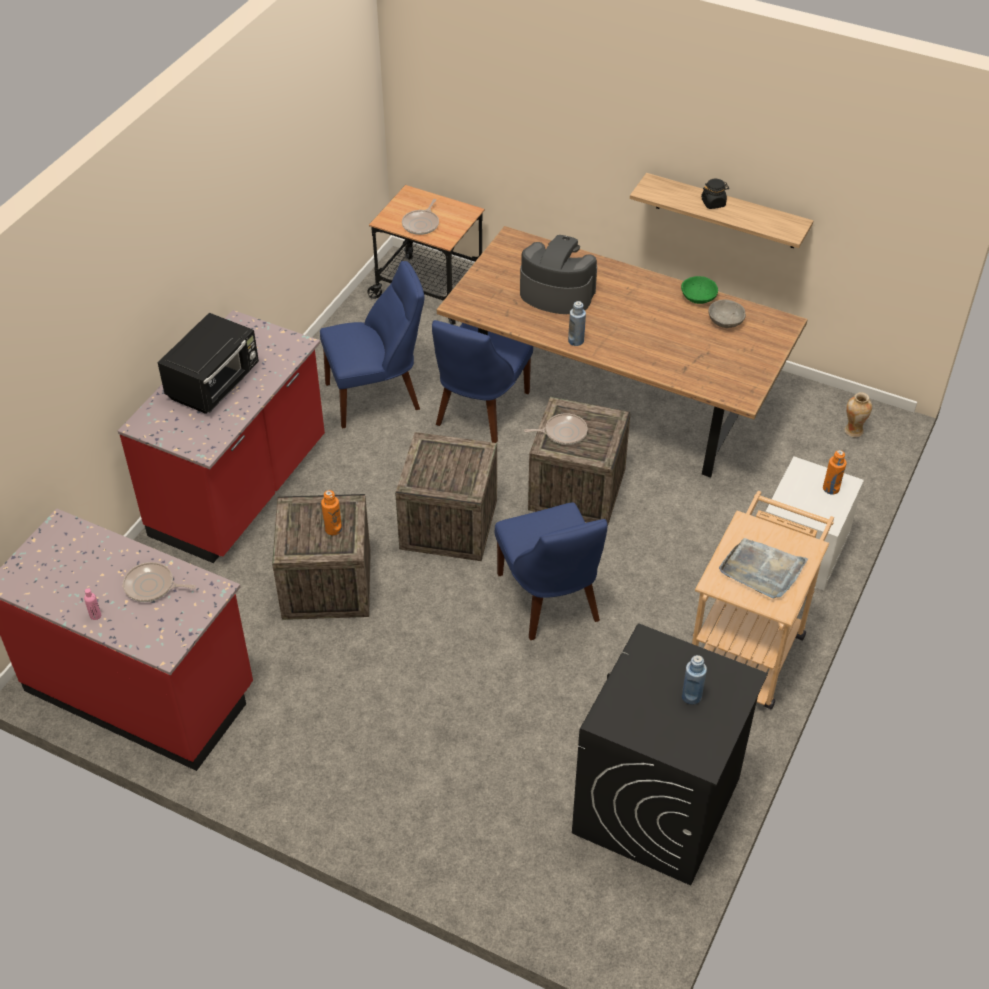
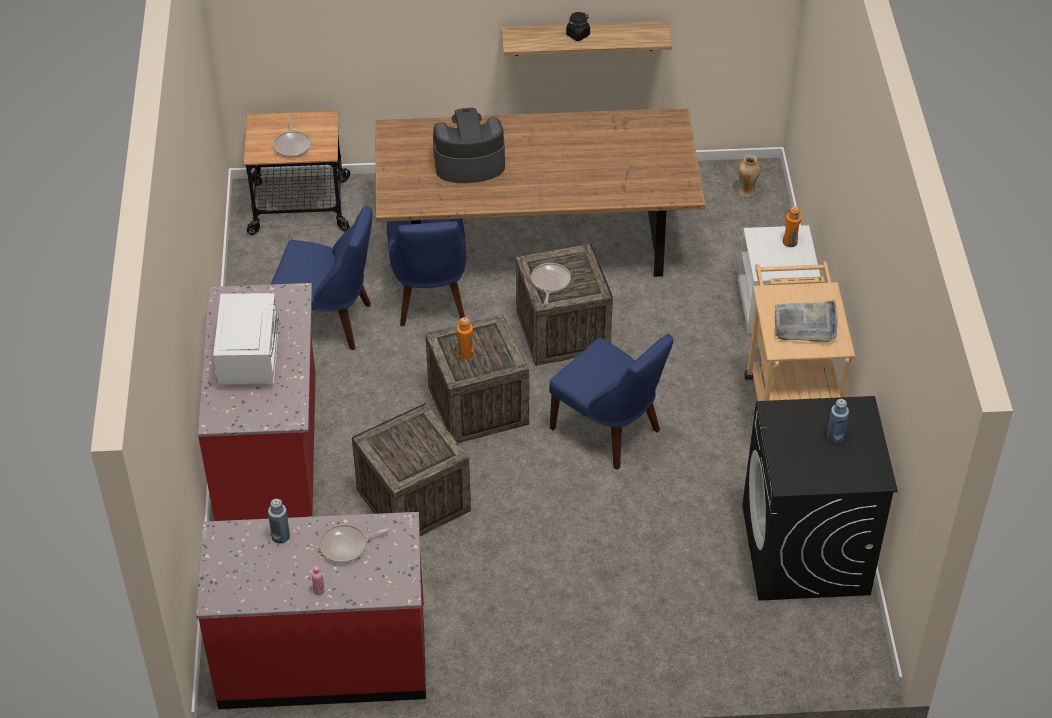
camera: 30 degrees left, 0 degrees up
black microwave [157,313,259,414] -> white microwave [213,293,279,387]
blue chair [320,261,425,429] -> blue chair turned 60 degrees clockwise [270,205,372,350]
orange bottle [321,490,342,535] -> orange bottle moved to [457,317,474,359]
frying pan [524,413,588,445] -> frying pan turned 45 degrees counterclockwise [531,263,571,305]
blue bottle [568,301,586,346] -> blue bottle moved to [268,499,290,544]
green bowl [681,276,718,304] -> none
grey bowl [708,299,746,328] -> none

